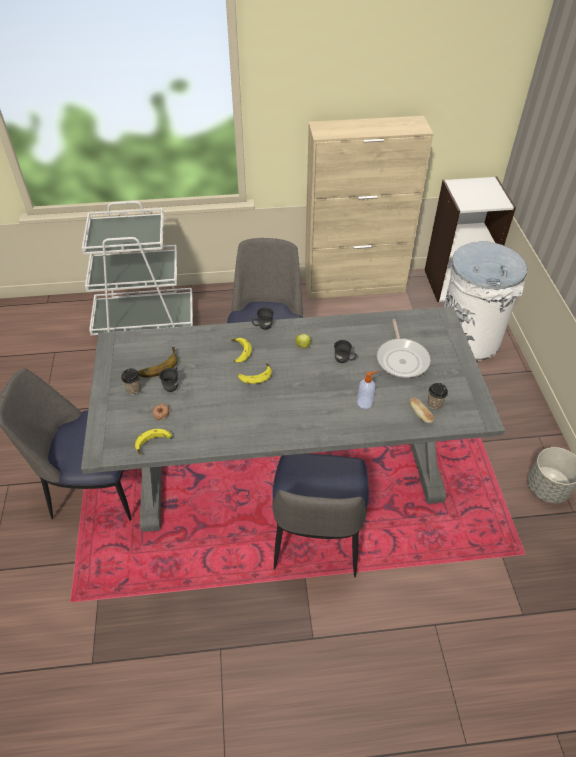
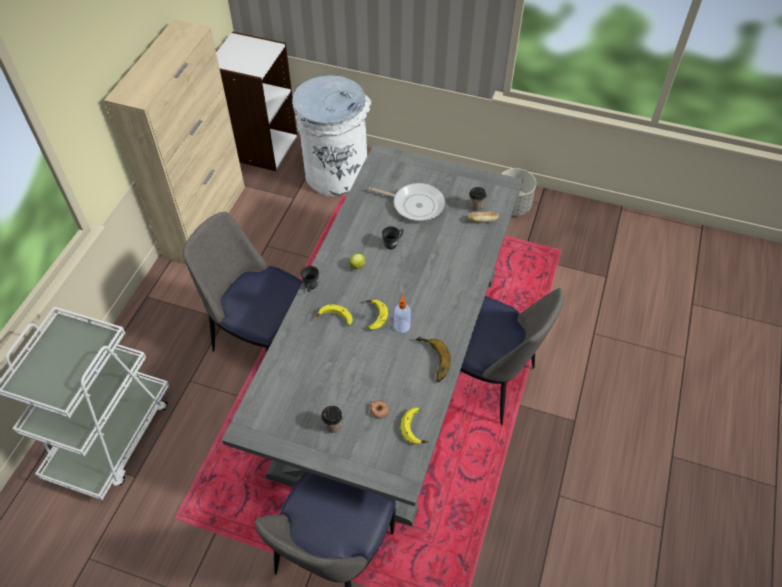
camera: 65 degrees left, 5 degrees up
banana [138,347,178,377] -> banana moved to [416,337,451,382]
grey mug [159,367,178,392] -> none
soap dispenser [357,371,378,409] -> soap dispenser moved to [394,292,411,333]

